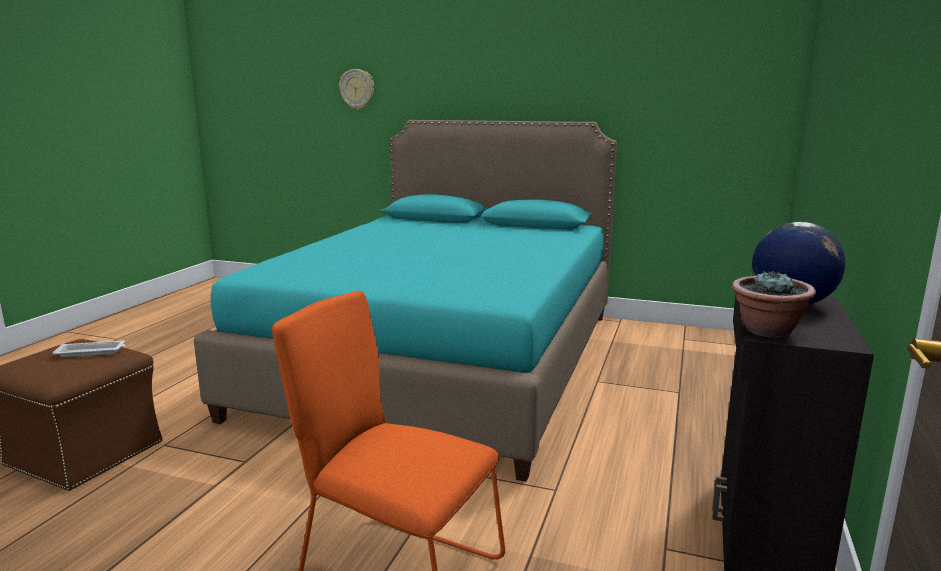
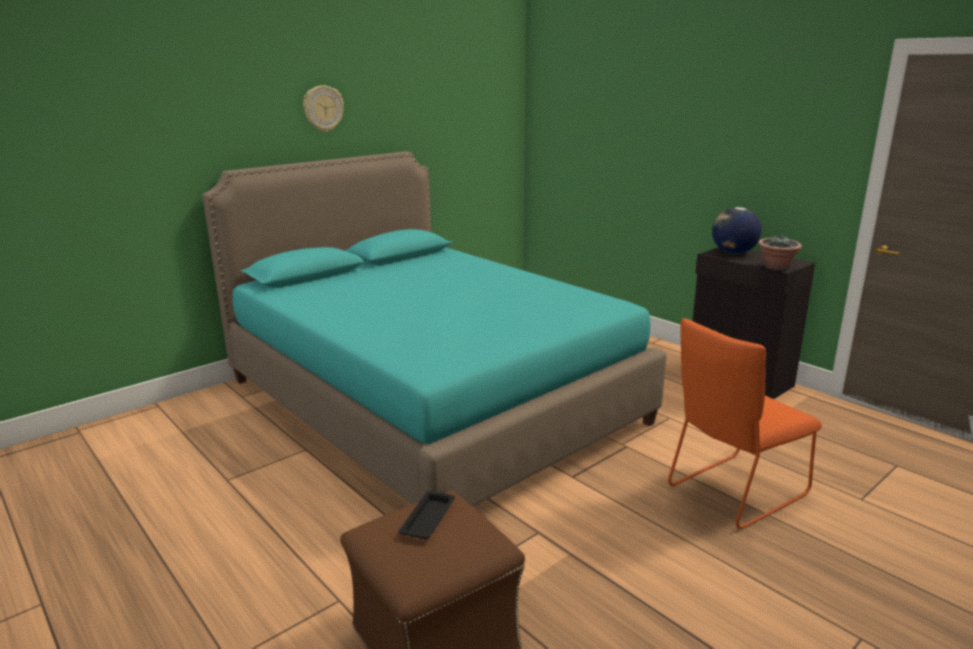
camera: 60 degrees left, 5 degrees up
white tray [53,341,125,357] -> black tray [398,491,455,539]
wall clock [339,69,374,110] -> wall clock moved to [303,85,344,132]

